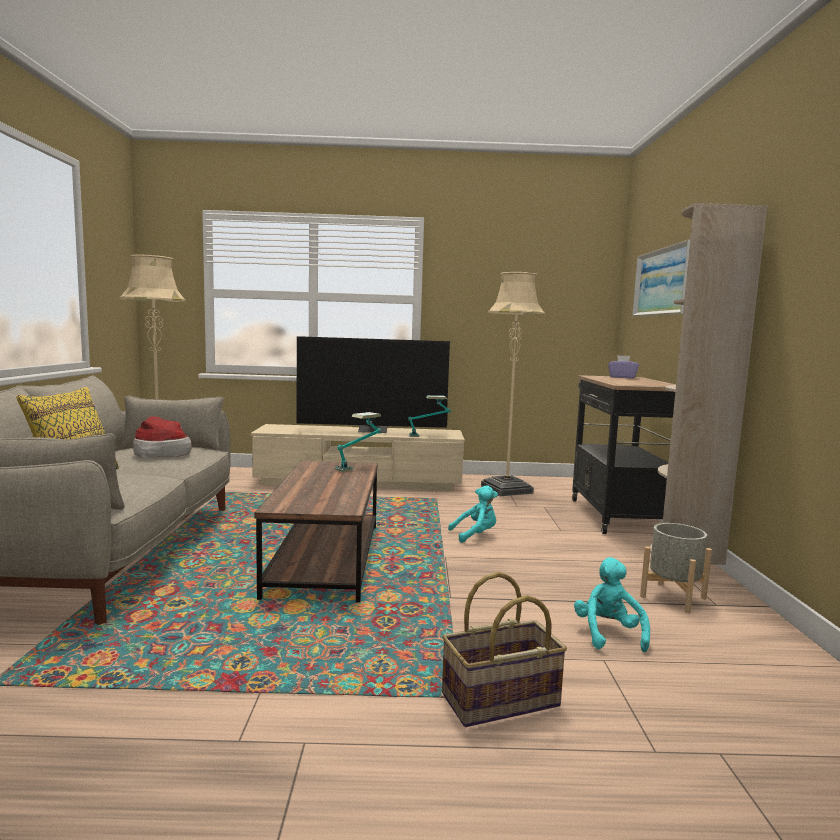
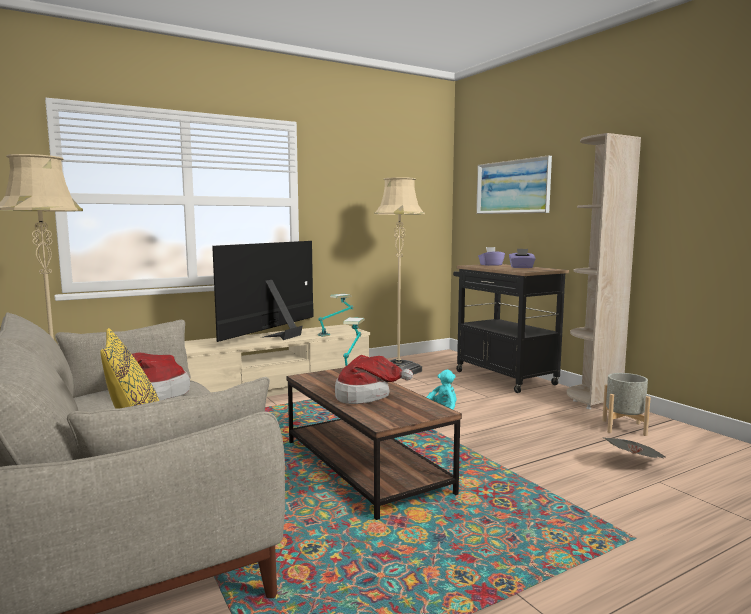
camera: 30 degrees left, 0 degrees up
television [297,336,450,433] -> television turned 150 degrees clockwise [212,241,314,342]
basket [442,572,567,727] -> none
turquoise plush toy [574,557,650,652] -> newspaper [602,437,665,458]
none -> hat [335,355,413,404]
none -> purple tissue box [509,249,535,268]

